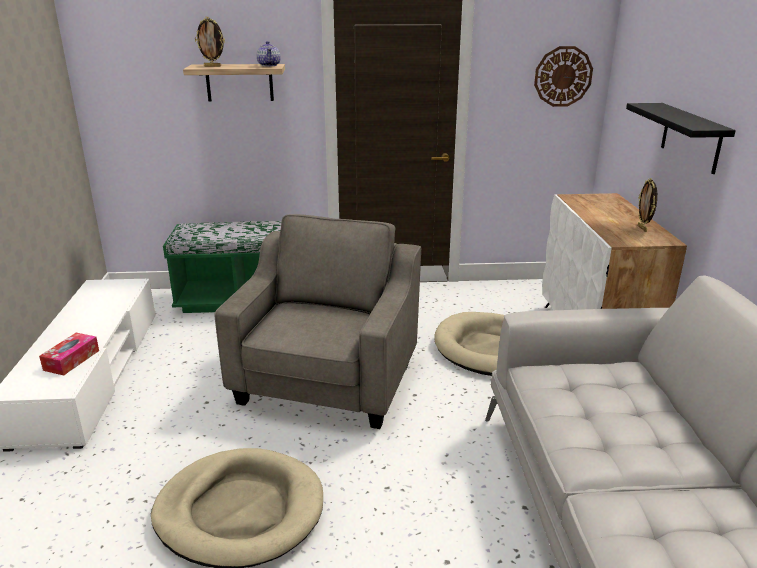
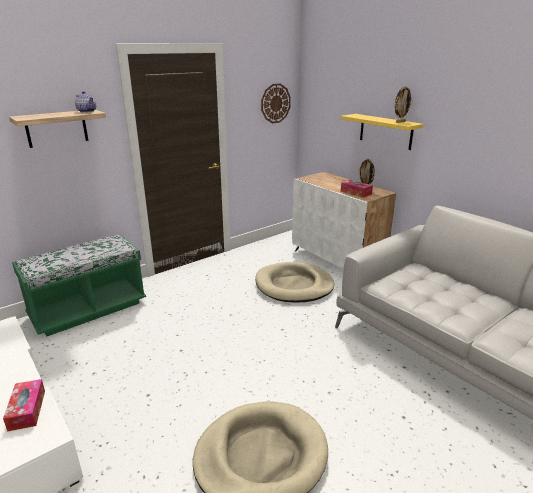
camera: 35 degrees left, 0 degrees up
picture frame [195,16,225,67] -> picture frame moved to [395,86,412,123]
grey armchair [214,214,421,429] -> none
black shelf [626,103,736,174] -> yellow shelf [341,114,424,150]
none -> tissue box [341,180,373,198]

